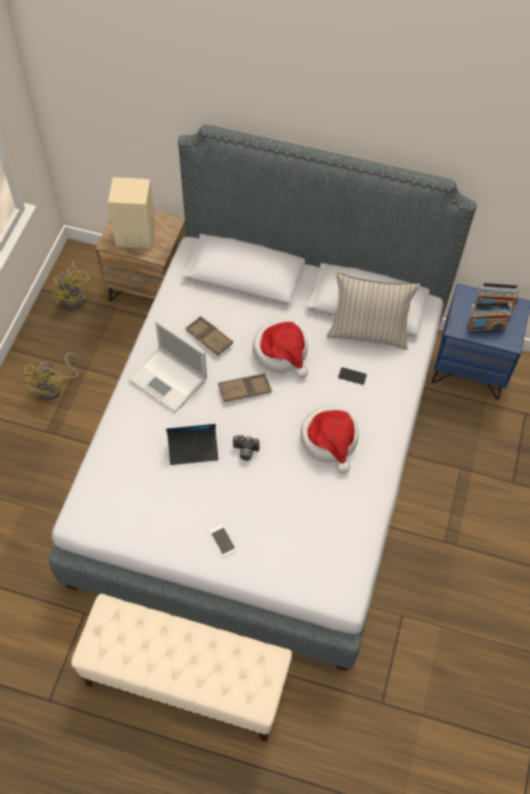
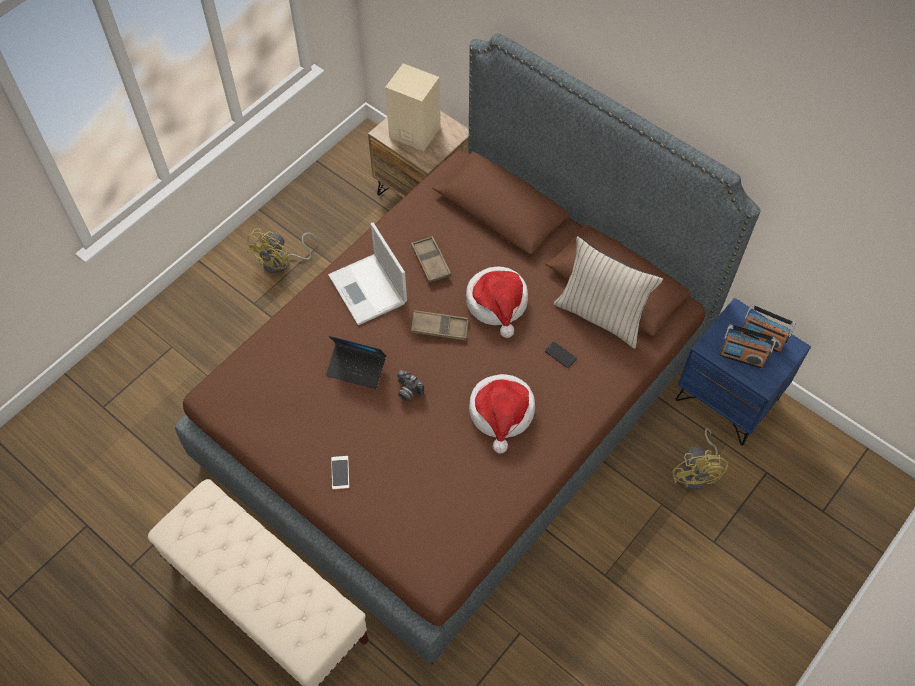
camera: 25 degrees right, 0 degrees up
grey bed [49,125,477,671] -> brown bed [175,33,760,665]
yellow fan [52,261,92,308] -> yellow fan moved to [672,428,728,489]

